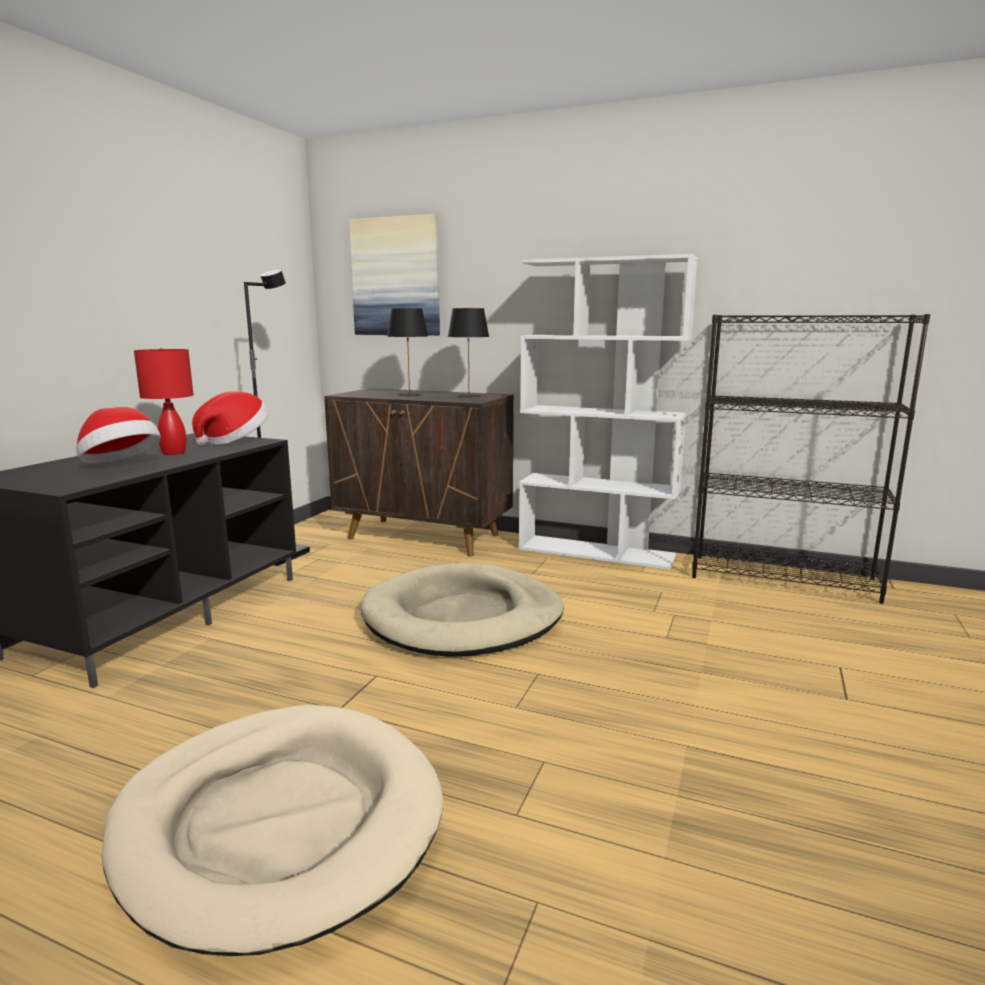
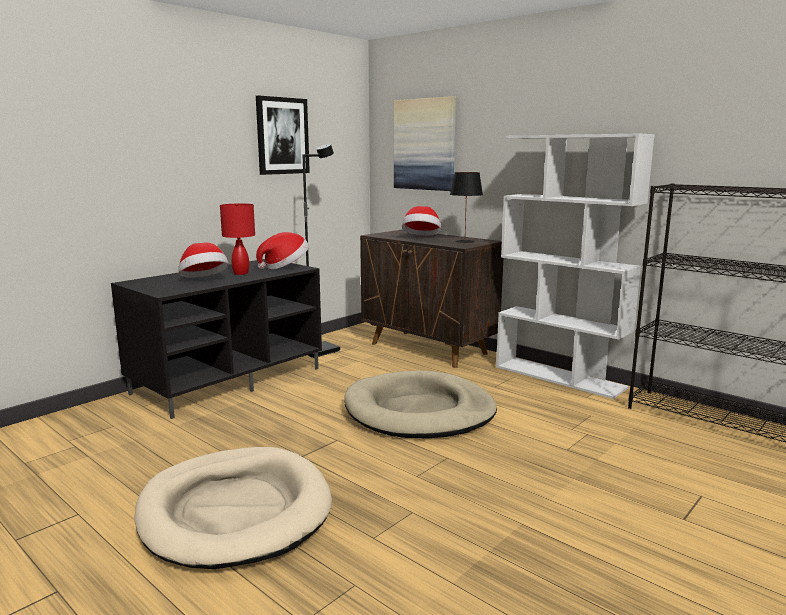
camera: 20 degrees right, 0 degrees up
black table lamp [387,308,428,396] -> hat [402,206,441,236]
none -> picture [256,95,310,175]

